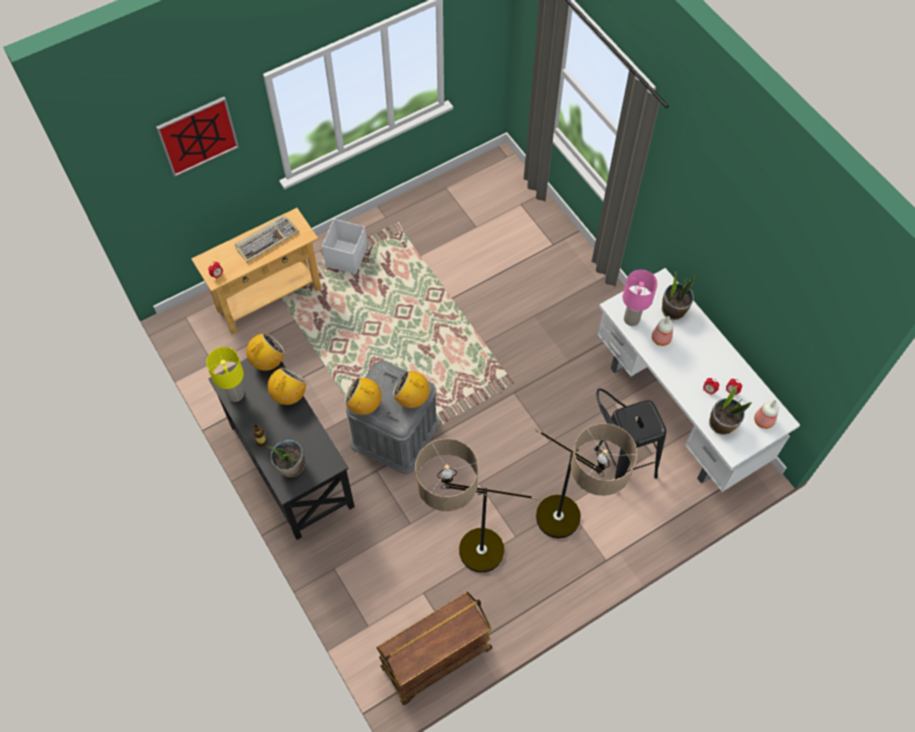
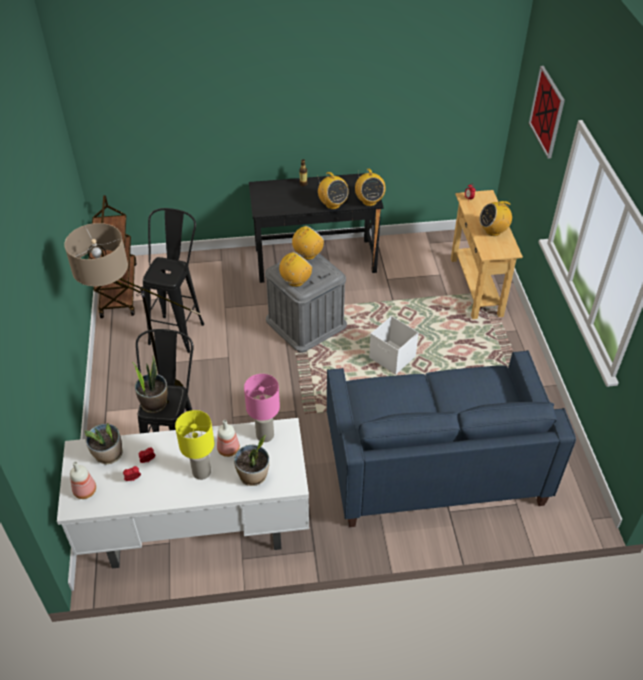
camera: 115 degrees right, 15 degrees down
yellow table lamp [206,347,244,402] -> yellow table lamp moved to [175,410,214,480]
keyboard [235,215,299,263] -> radio [480,200,512,236]
potted plant [266,440,305,477] -> potted plant moved to [132,356,167,413]
white storage box [322,219,367,274] -> white storage box moved to [369,316,419,375]
floor lamp [415,438,541,573] -> black stool [143,208,204,353]
none -> blue sofa [327,350,576,527]

